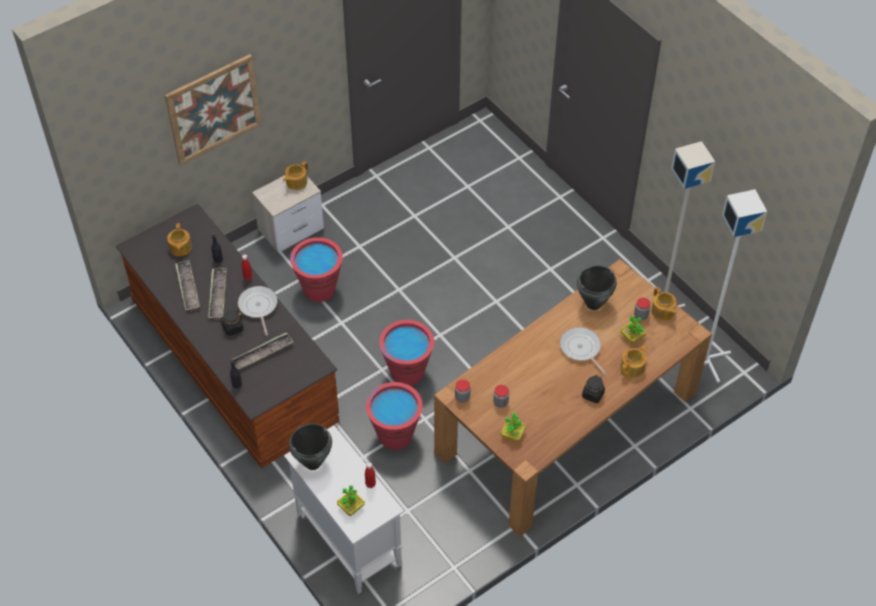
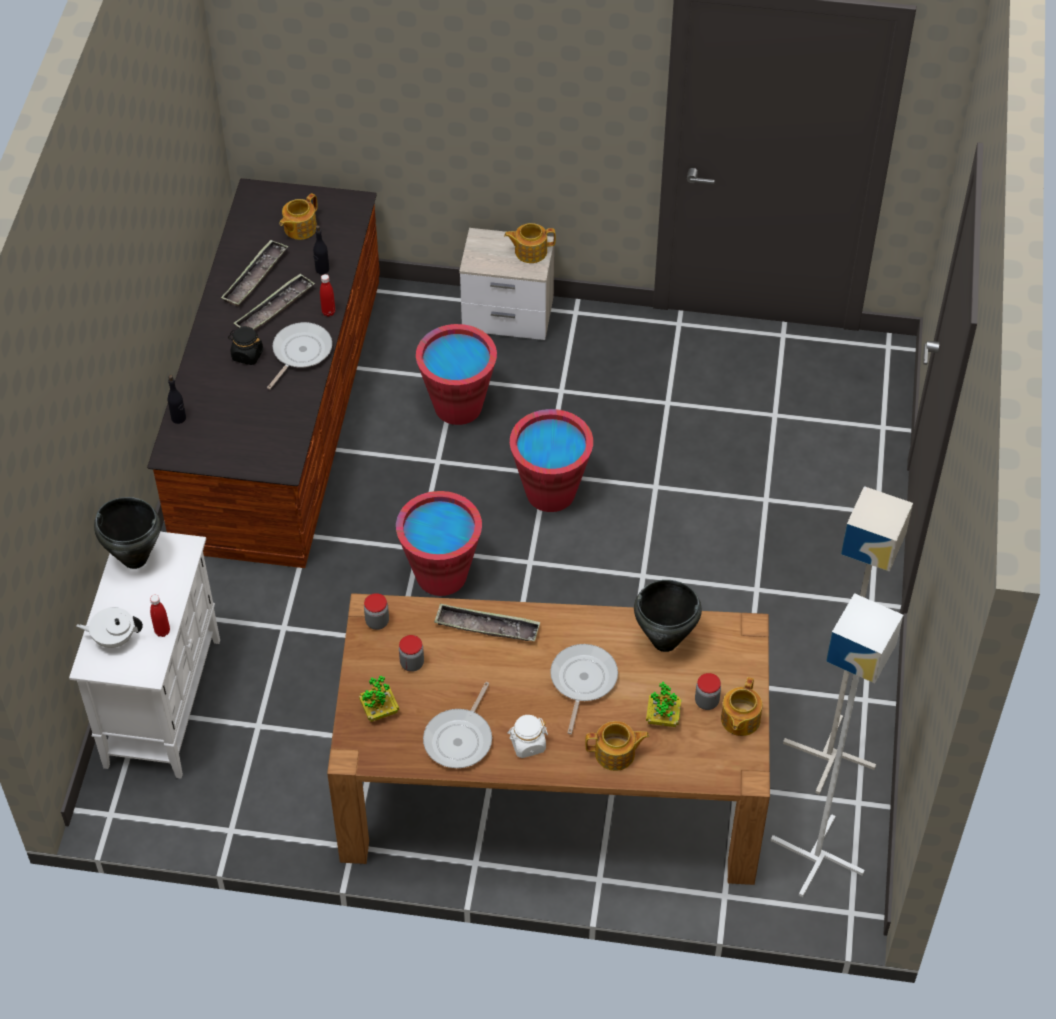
camera: 45 degrees right, 0 degrees up
picture [165,54,261,165] -> none
tray [233,332,293,370] -> tray moved to [434,603,540,641]
potted plant [337,486,365,516] -> white teapot [76,607,143,648]
red bucket [366,382,423,450] -> red bucket moved to [510,409,593,512]
black jar [582,375,605,403] -> white jar [507,715,548,758]
none -> frying pan [423,682,492,768]

